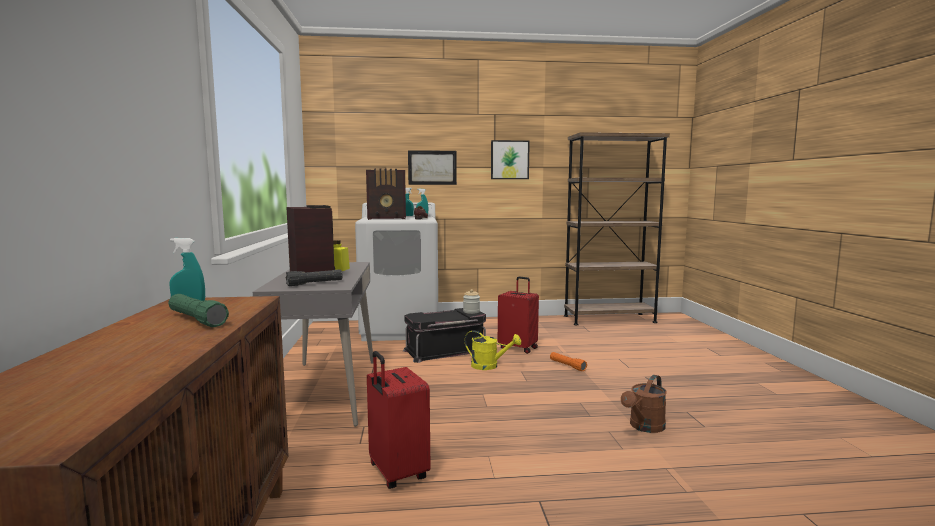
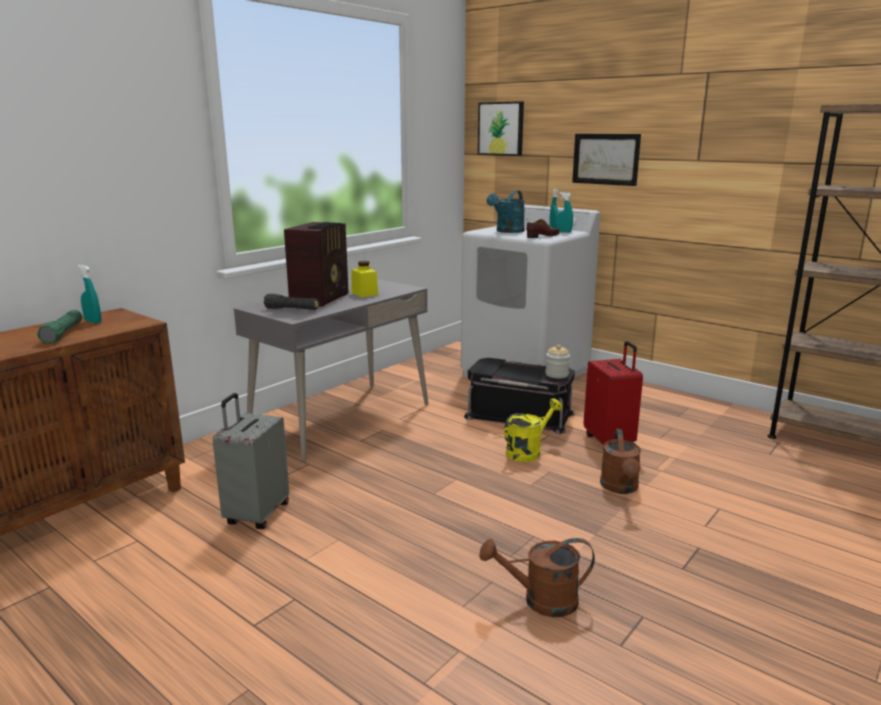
camera: 45 degrees right, 10 degrees up
radio [366,169,406,220] -> turquoise watering can [486,191,525,233]
red suitcase [367,351,431,489] -> grey suitcase [212,393,289,529]
yellow watering can [465,330,521,370] -> yellow watering can turned 105 degrees counterclockwise [504,398,562,462]
picture [491,140,530,179] -> picture moved to [478,101,524,156]
orange flashlight [550,352,587,371] -> brown watering can [600,429,641,494]

